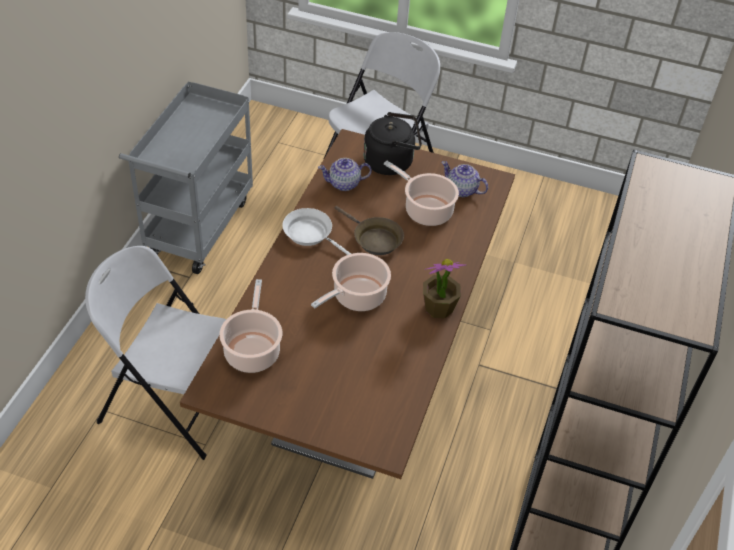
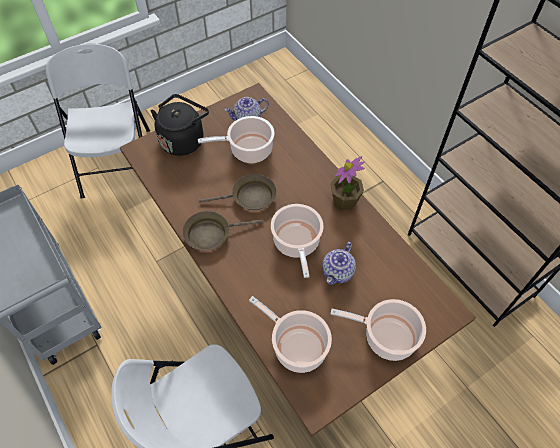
camera: 50 degrees left, 10 degrees up
white frying pan [282,208,351,255] -> brown frying pan [182,211,263,250]
teapot [318,158,372,191] -> teapot moved to [322,242,356,285]
none -> cooking pot [331,299,426,361]

